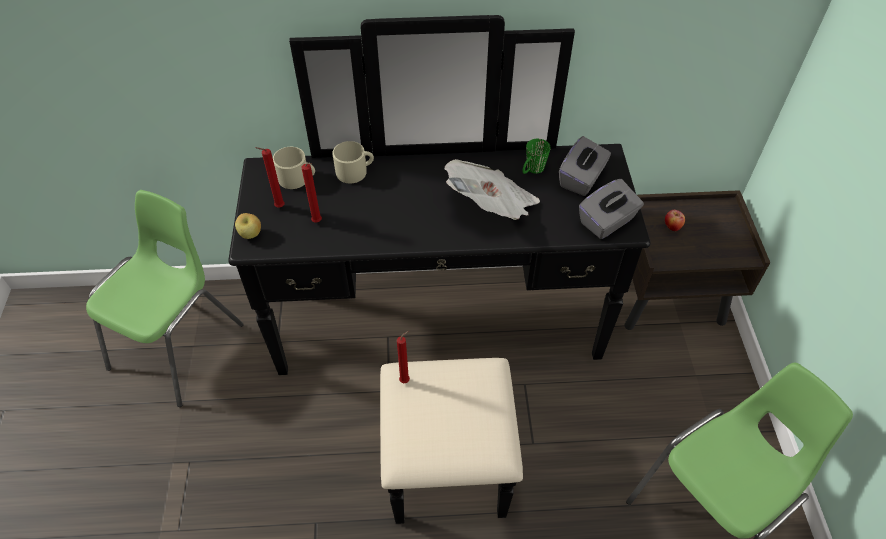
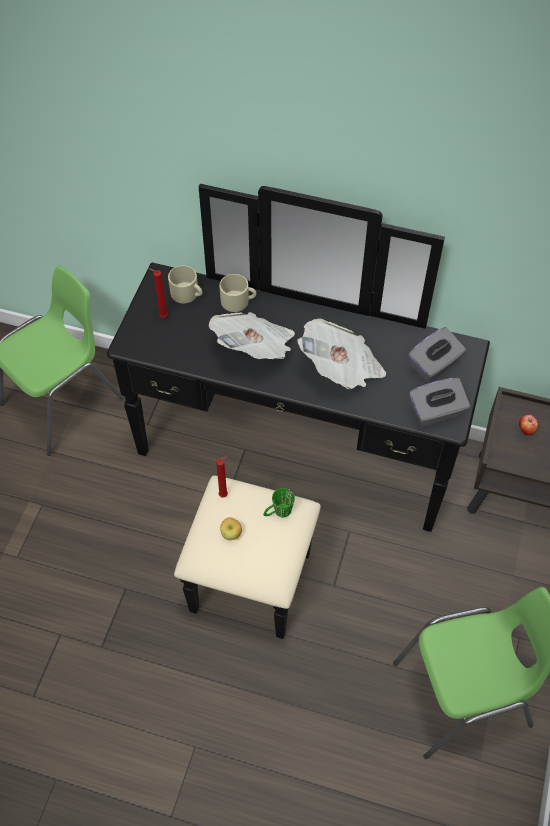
camera: 20 degrees right, 5 degrees up
apple [235,213,261,239] -> apple moved to [220,517,242,540]
red candle [302,163,322,222] -> none
green mug [522,139,551,174] -> green mug moved to [263,488,295,518]
none -> newspaper [209,312,295,359]

